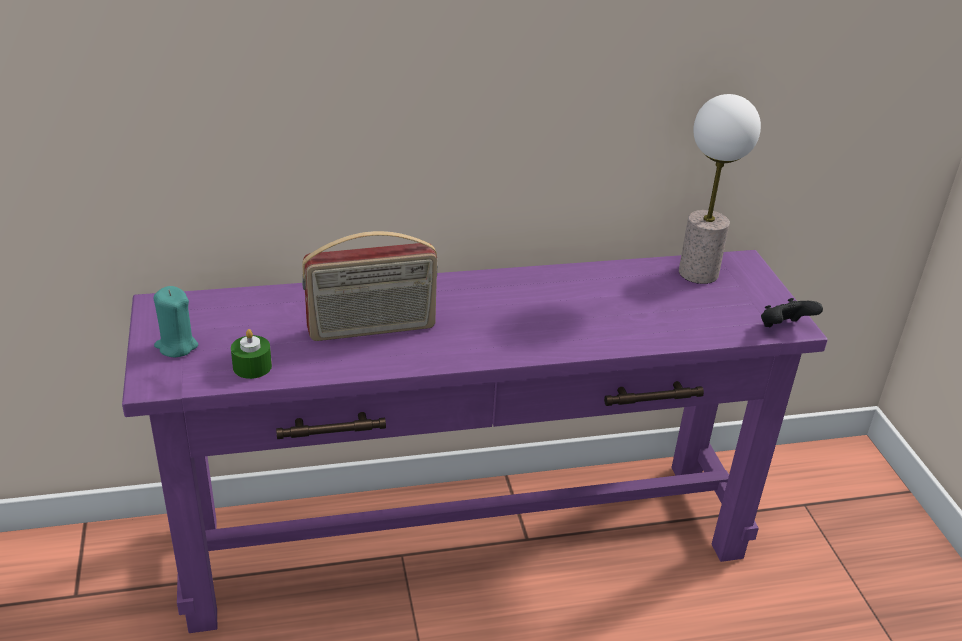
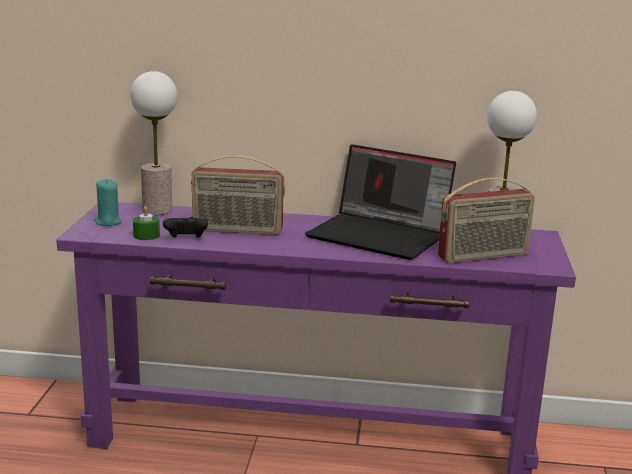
camera: 20 degrees right, 15 degrees down
black game controller [761,298,823,327] -> black game controller moved to [163,217,208,238]
none -> table lamp [130,71,177,215]
none -> laptop [305,144,456,260]
none -> radio [438,178,535,263]

